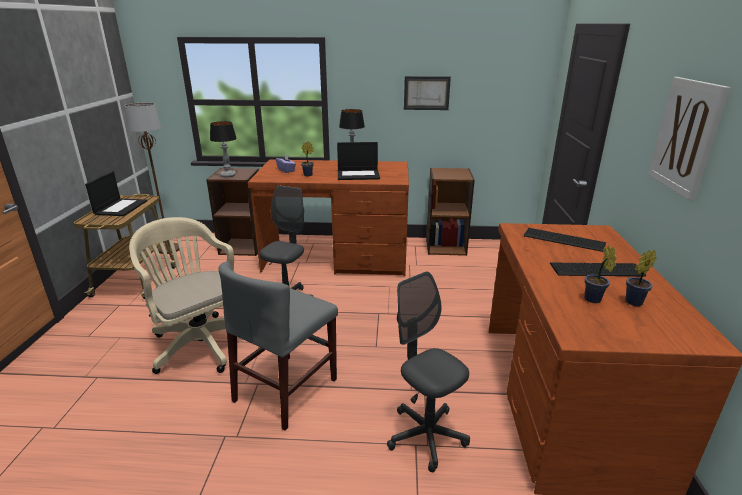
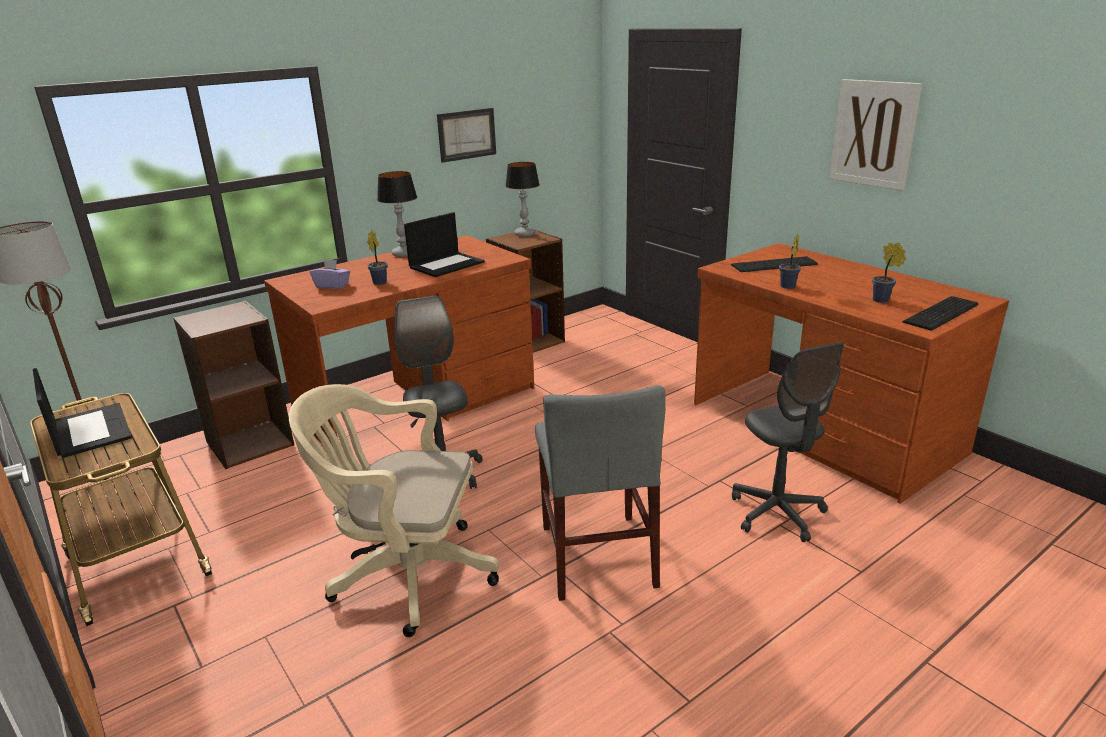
camera: 40 degrees left, 0 degrees up
table lamp [210,121,237,177] -> table lamp moved to [505,162,540,237]
grey office chair [387,271,470,472] -> grey office chair turned 120 degrees counterclockwise [732,342,844,542]
keyboard [550,263,646,276] -> keyboard moved to [902,296,979,331]
potted plant [625,250,657,306] -> potted plant moved to [779,233,801,289]

